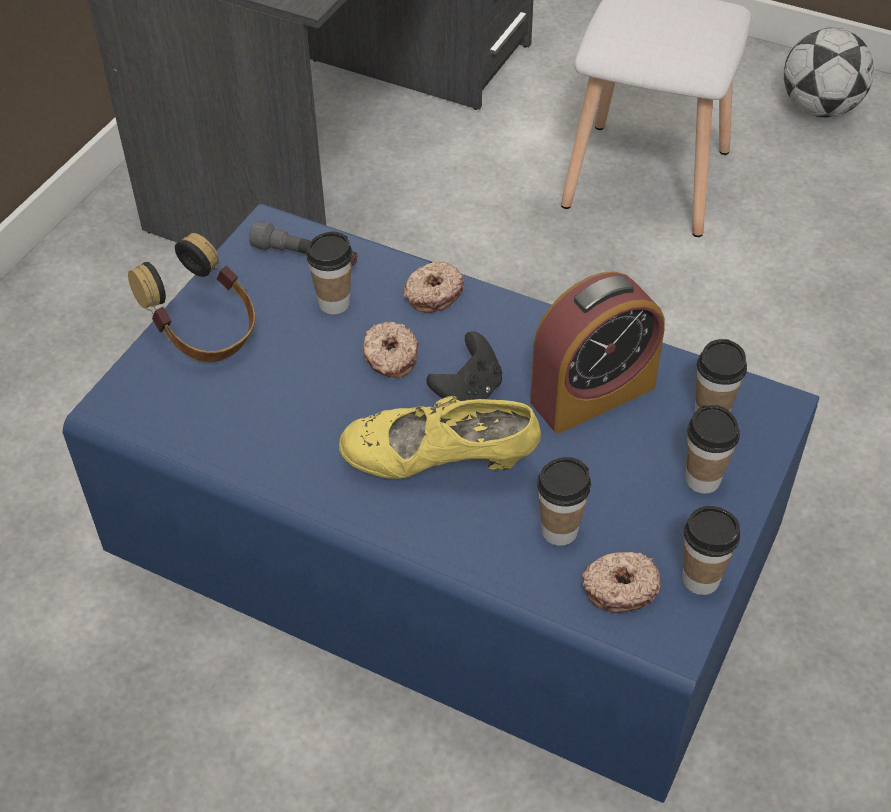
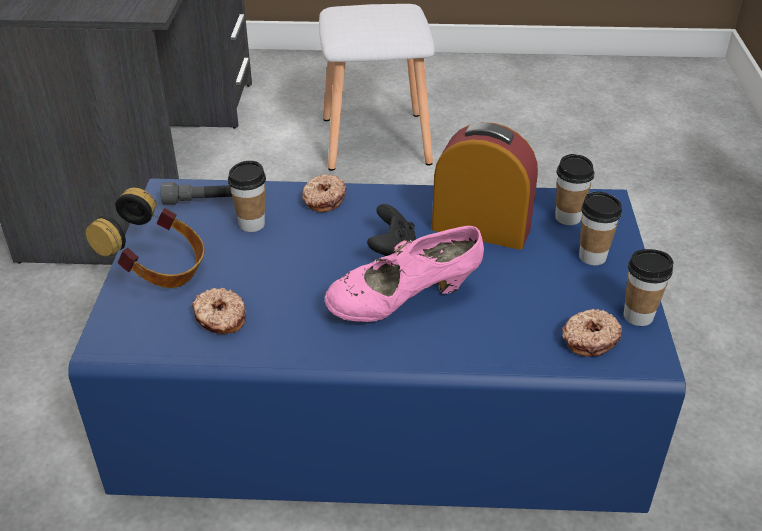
camera: 25 degrees left, 10 degrees down
yellow shoe [339,396,541,479] -> pink shoe [325,226,484,322]
donut [363,322,419,378] -> donut moved to [192,288,246,334]
alarm clock [530,272,665,434] -> alarm clock turned 105 degrees counterclockwise [432,122,538,250]
cup [537,457,591,546] -> none
football [783,28,874,117] -> none

